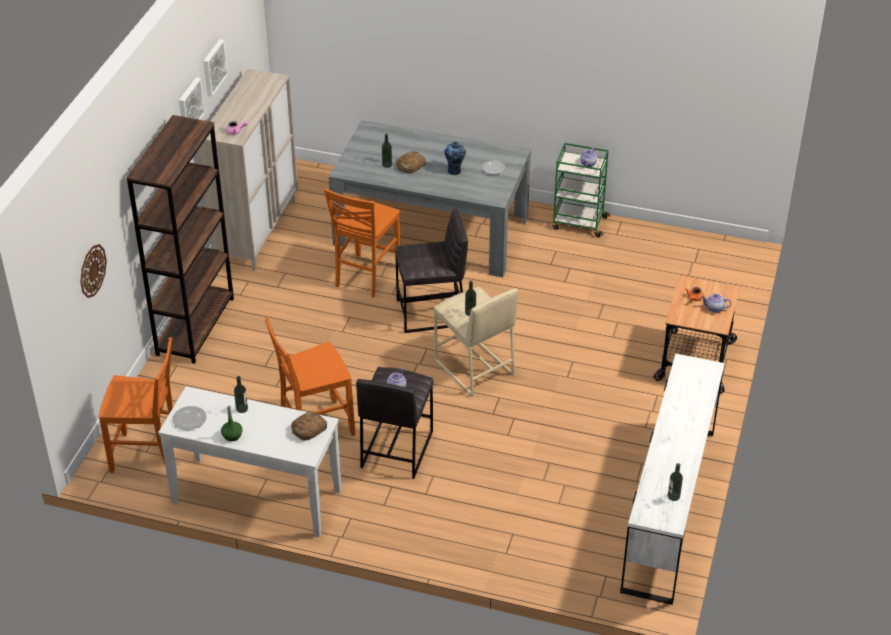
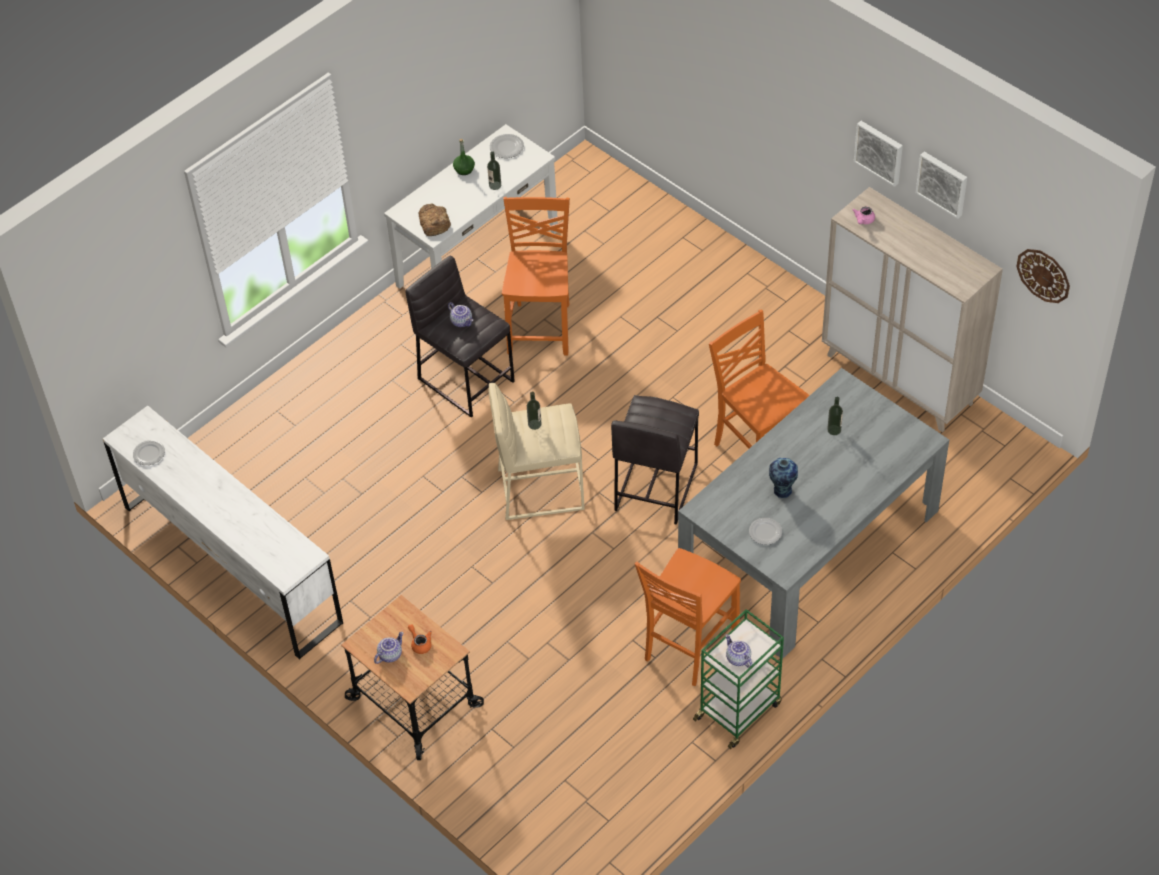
camera: 120 degrees right, 10 degrees up
wall clock [80,244,107,298] -> wall clock moved to [1016,249,1070,303]
orange chair [99,337,173,473] -> orange chair moved to [635,548,741,686]
brown bookcase [126,115,234,364] -> none
bread [396,151,426,174] -> none
bottle [668,463,683,501] -> plate [133,440,165,465]

